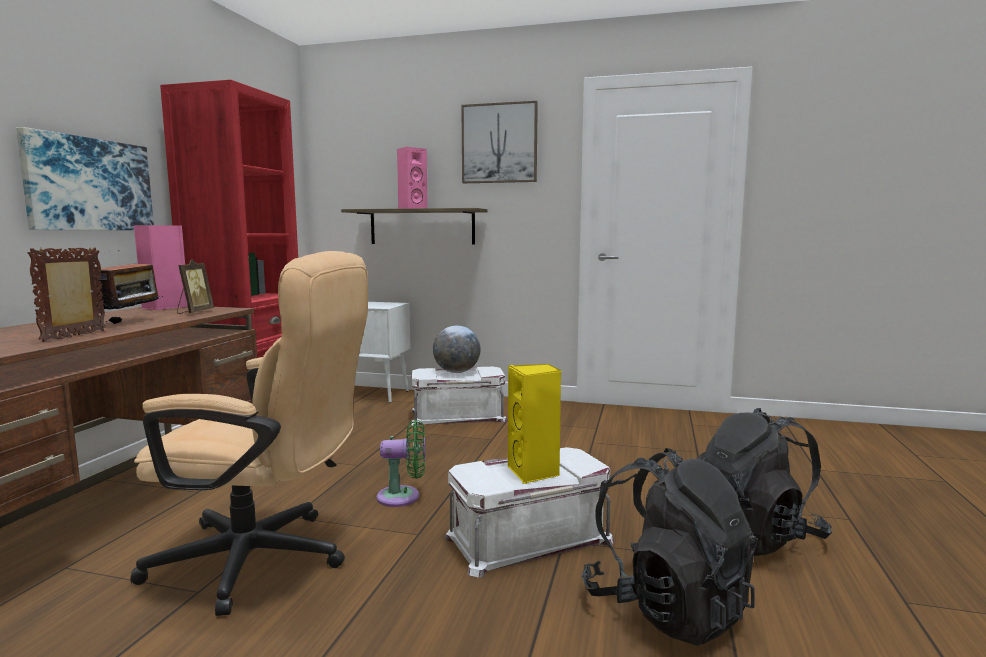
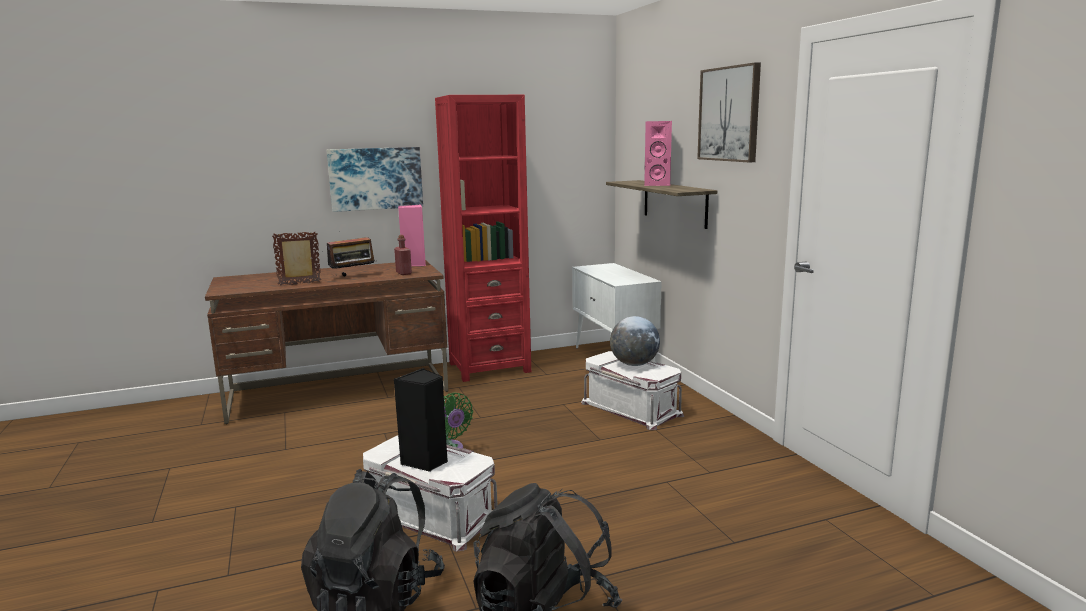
camera: 55 degrees right, 5 degrees up
beige office chair [130,251,368,616] -> none
picture frame [177,258,214,314] -> red bottle [394,235,412,275]
yellow speaker [508,364,561,484] -> black speaker [394,368,448,472]

